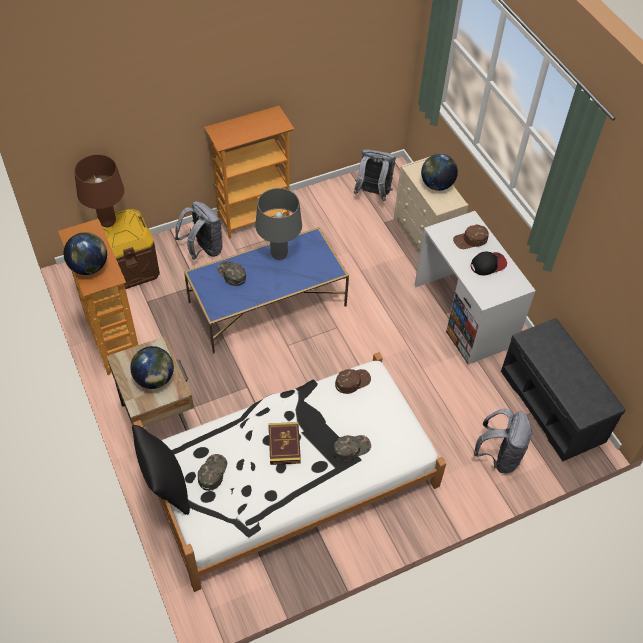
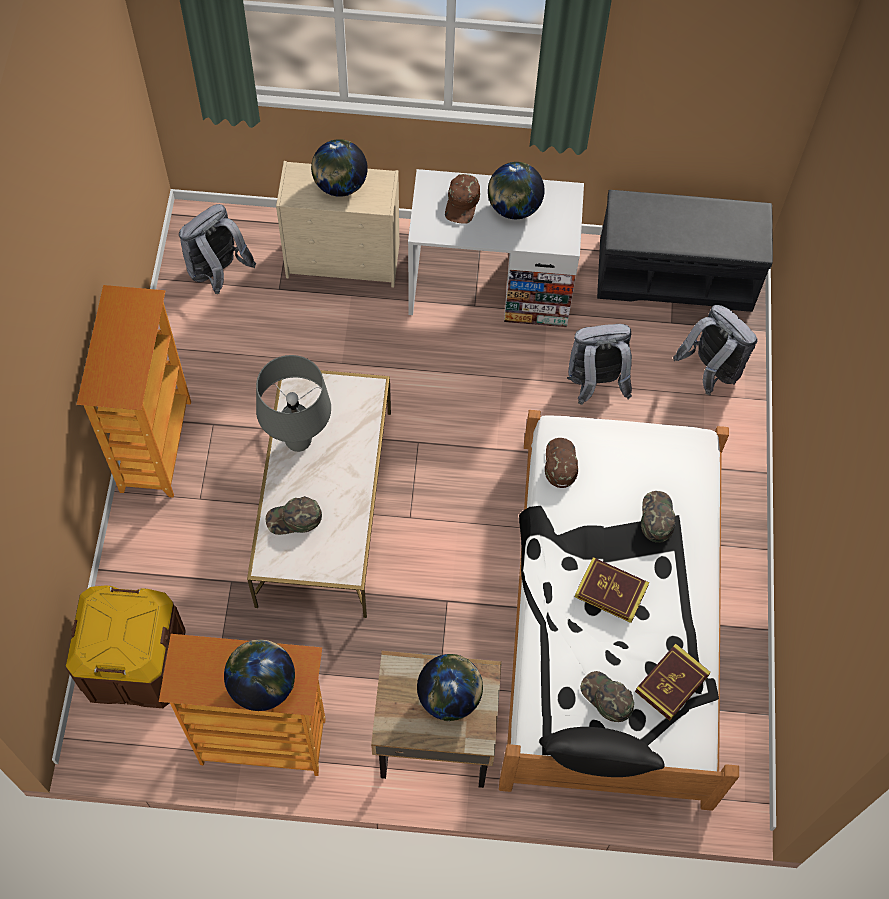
camera: 60 degrees left, 10 degrees up
brown table lamp [74,154,124,227] -> none
grey backpack [175,201,222,260] -> grey backpack moved to [567,324,632,405]
blue coffee table [184,227,349,354] -> white coffee table [247,370,391,618]
cap [471,252,507,276] -> globe [488,162,545,219]
none -> book [635,644,711,721]

